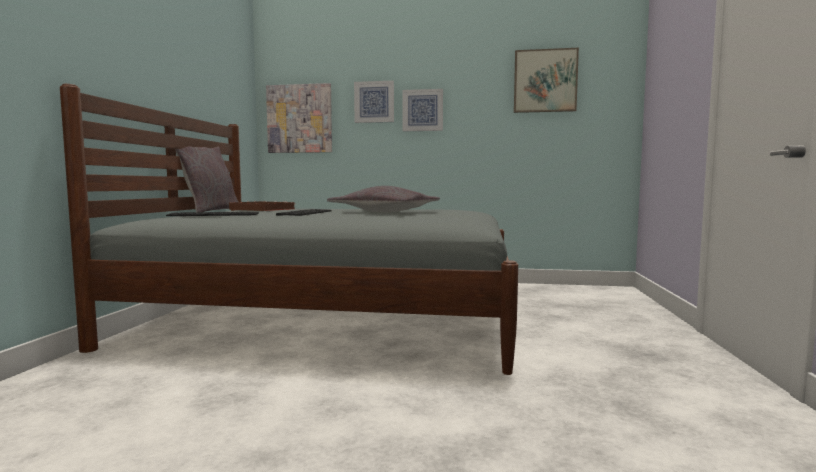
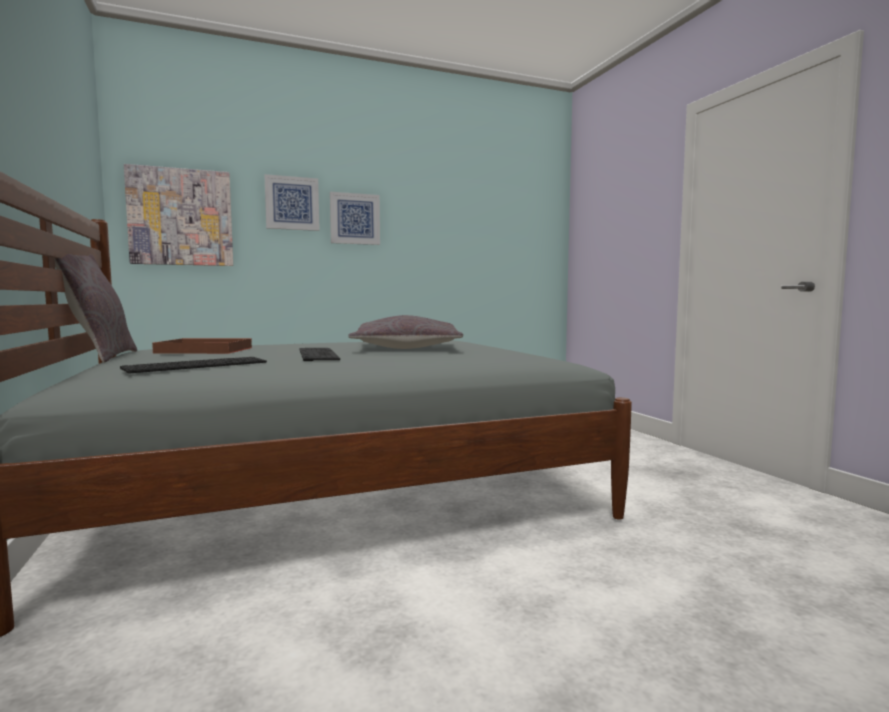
camera: 30 degrees left, 0 degrees up
picture [514,48,579,113] -> none

